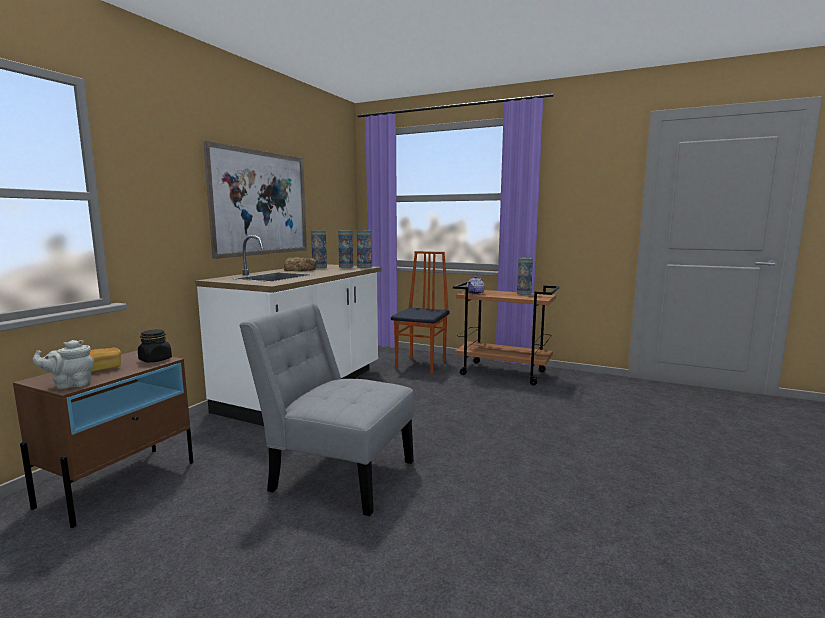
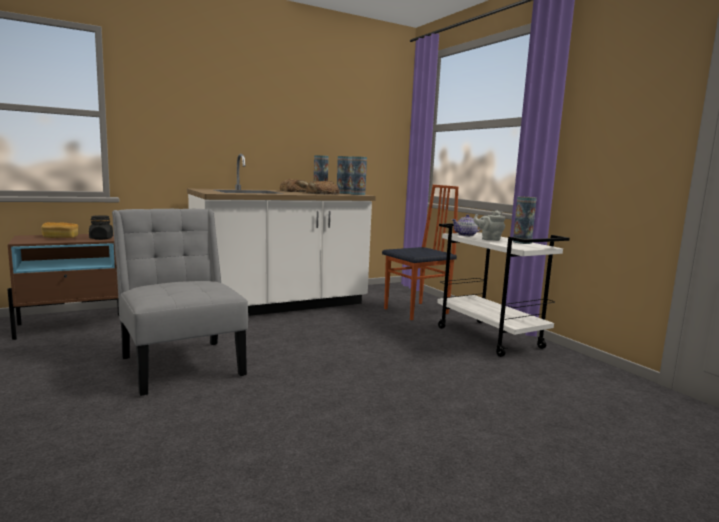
camera: 35 degrees right, 0 degrees up
grey teapot [33,340,94,389] -> grey teapot moved to [473,210,505,241]
picture [203,141,307,259] -> none
brown cart [453,281,560,385] -> white cart [437,223,570,357]
none -> bread [306,181,340,195]

